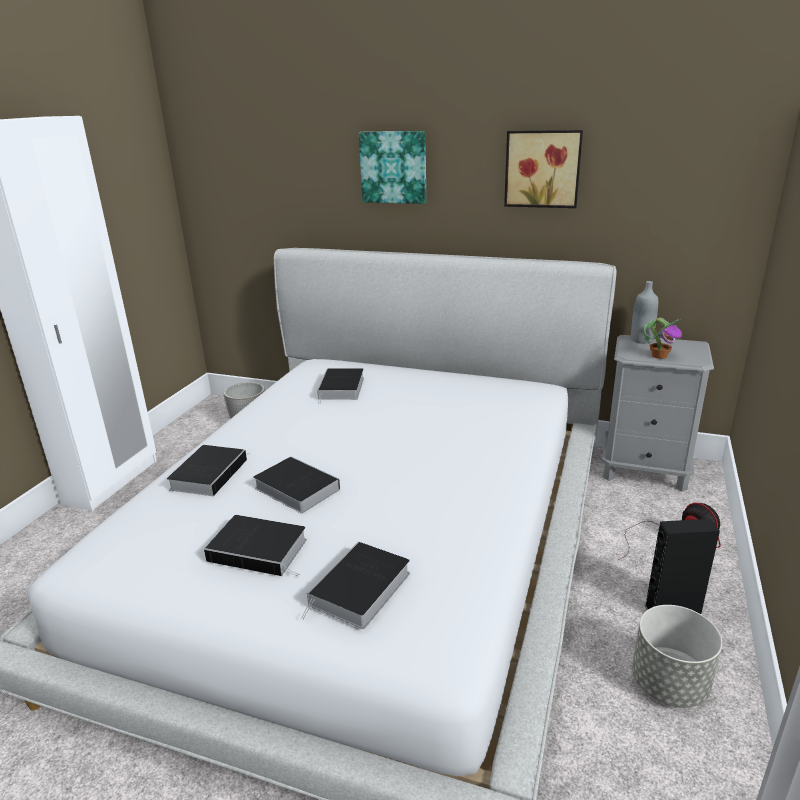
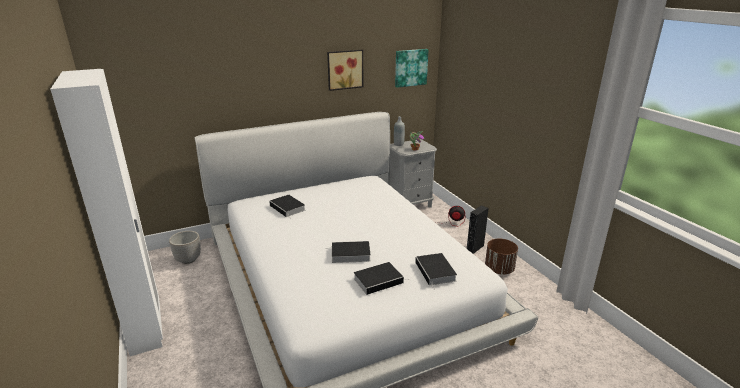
camera: 45 degrees left, 0 degrees up
book [167,445,250,496] -> none
picture [359,131,426,204] -> picture moved to [395,49,428,88]
grey planter [632,605,722,707] -> brown planter [485,239,518,274]

